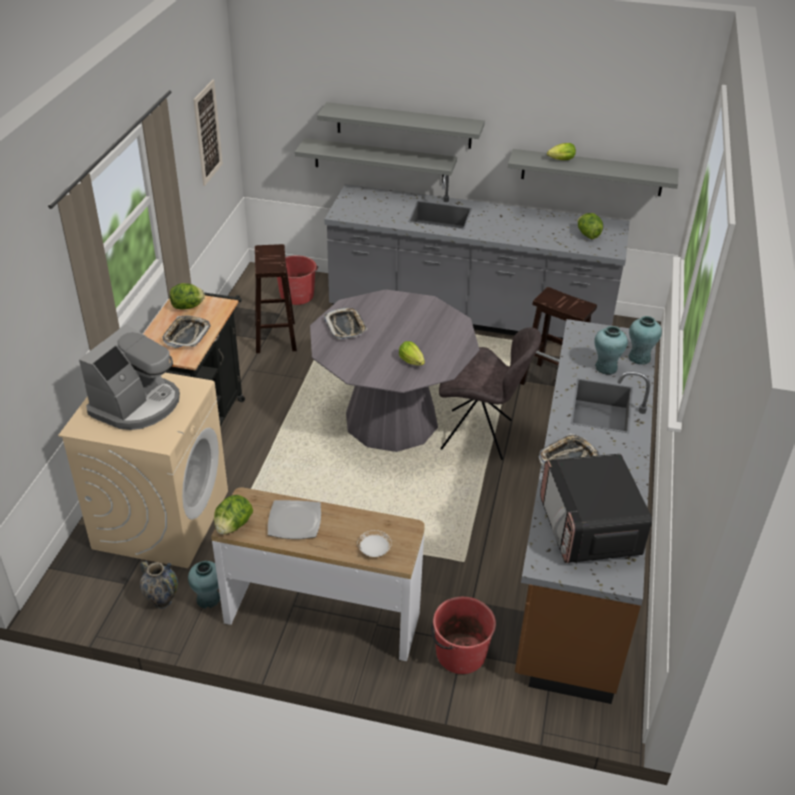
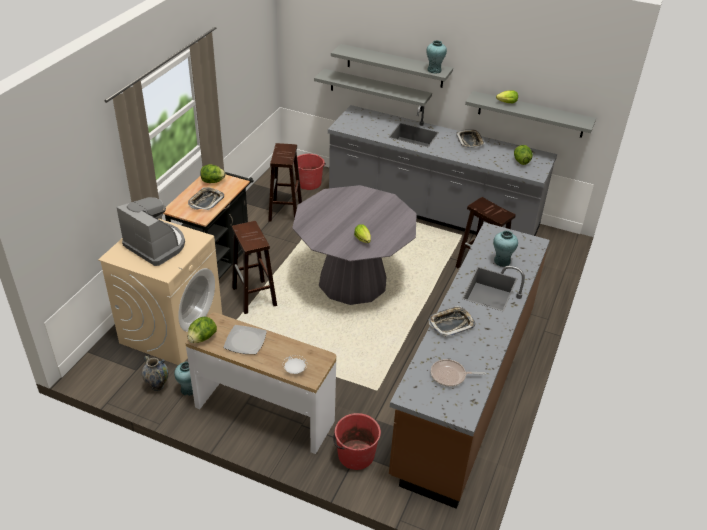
camera: 10 degrees right, 0 degrees up
coffee machine [79,324,180,430] -> coffee machine turned 90 degrees counterclockwise [117,197,185,266]
picture [193,80,223,186] -> none
tray [324,307,367,339] -> tray moved to [456,129,485,148]
grey chair [439,328,541,460] -> none
microwave [540,454,652,563] -> frying pan [431,359,486,387]
turquoise vase [629,316,662,365] -> turquoise vase moved to [426,40,447,74]
none -> brown stool [232,221,277,314]

